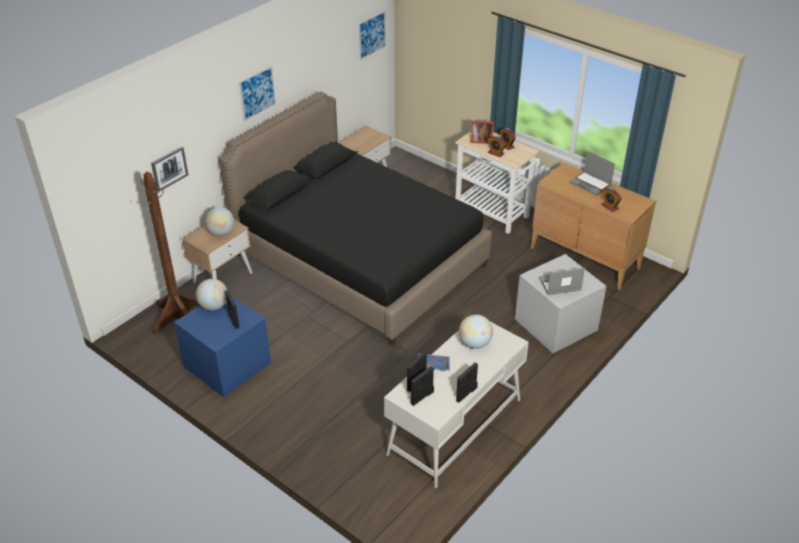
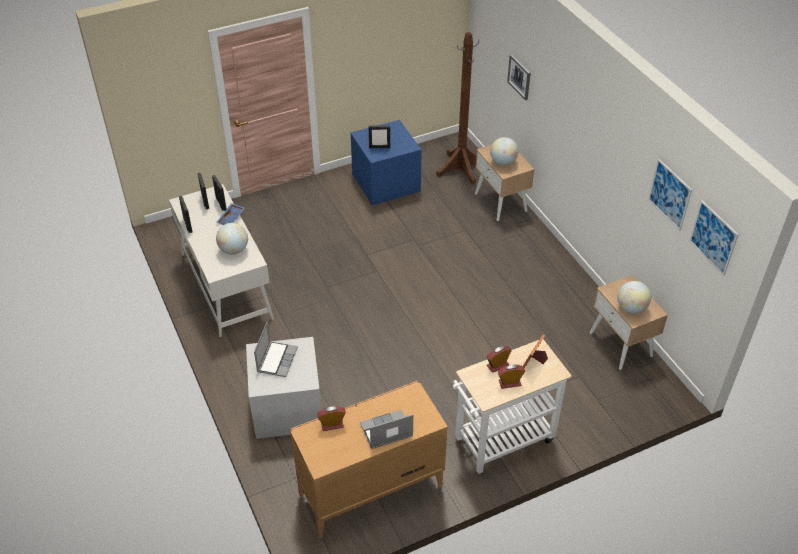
camera: 115 degrees right, 5 degrees up
globe [196,279,227,310] -> globe moved to [617,281,651,314]
black bed [219,91,492,346] -> none
picture [239,65,276,121] -> picture moved to [648,159,692,231]

